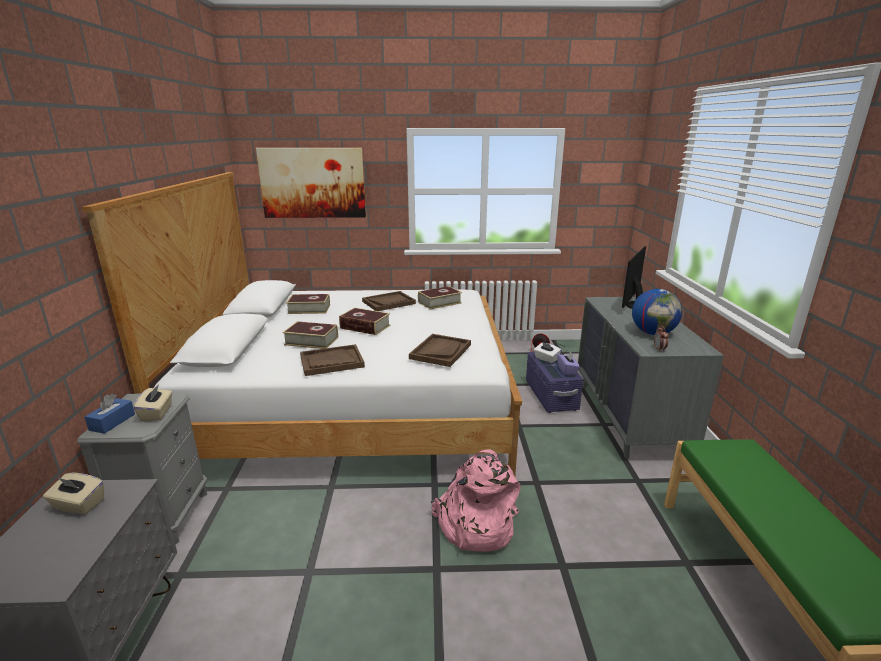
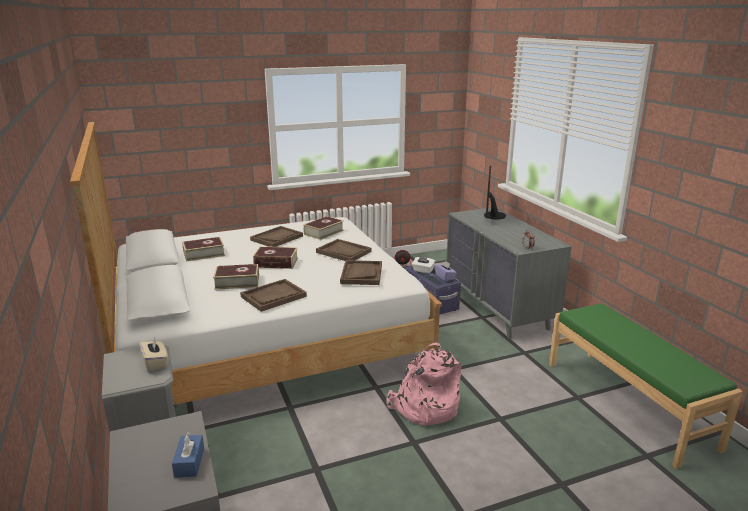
camera: 20 degrees left, 0 degrees up
beige tissue box [43,473,104,515] -> none
blue tissue box [85,394,135,434] -> blue tissue box moved to [172,432,204,478]
picture [256,148,366,218] -> none
globe [632,289,682,335] -> none
none -> brown tray [316,239,372,261]

